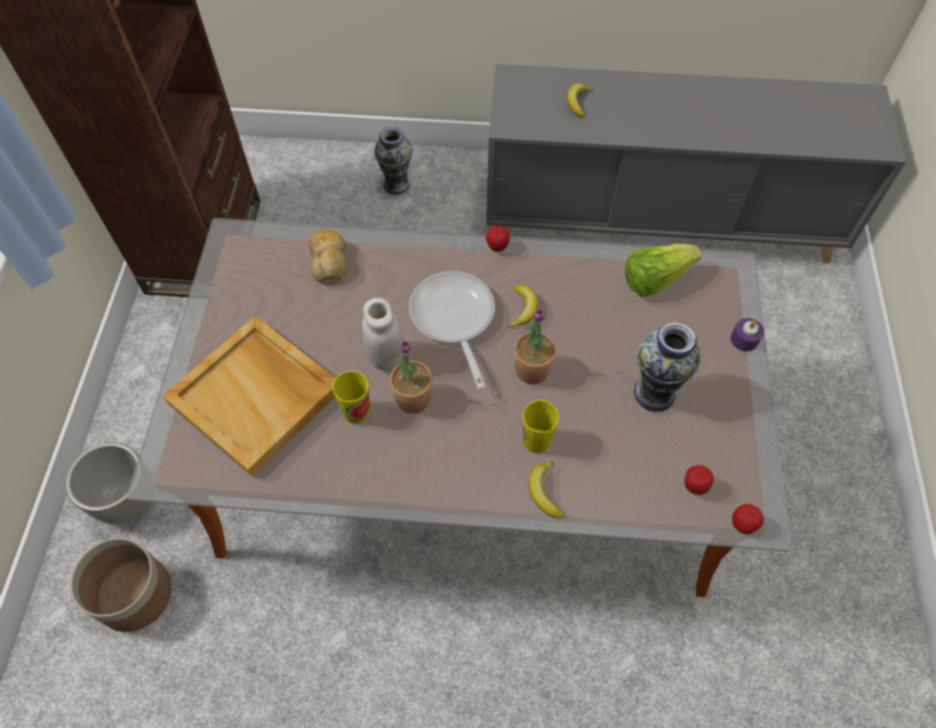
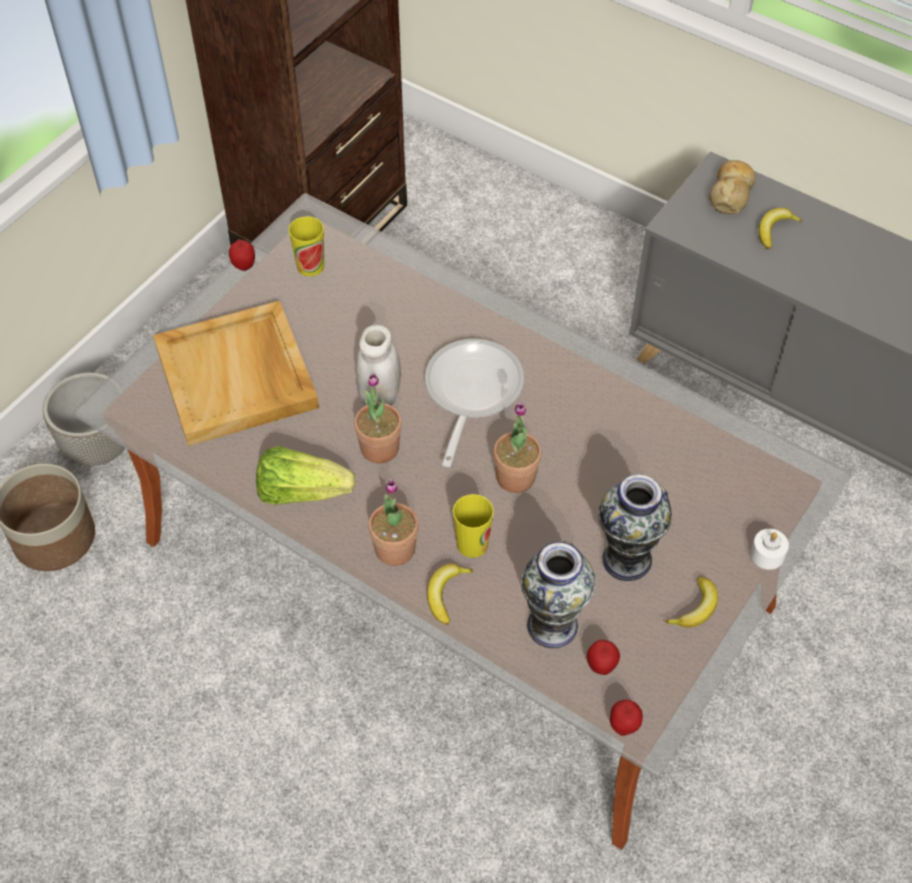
camera: 30 degrees right, 5 degrees down
bread [309,230,348,285] -> bread moved to [709,160,756,214]
cup [332,371,370,424] -> cup moved to [288,216,324,276]
vase [374,127,413,195] -> vase moved to [521,541,596,648]
apple [486,226,510,252] -> apple moved to [229,240,255,271]
banana [507,285,538,328] -> banana moved to [664,577,718,628]
lettuce [625,244,702,297] -> lettuce moved to [256,446,355,505]
purple candle [731,318,764,351] -> white candle [750,529,789,570]
none -> potted plant [369,479,419,566]

